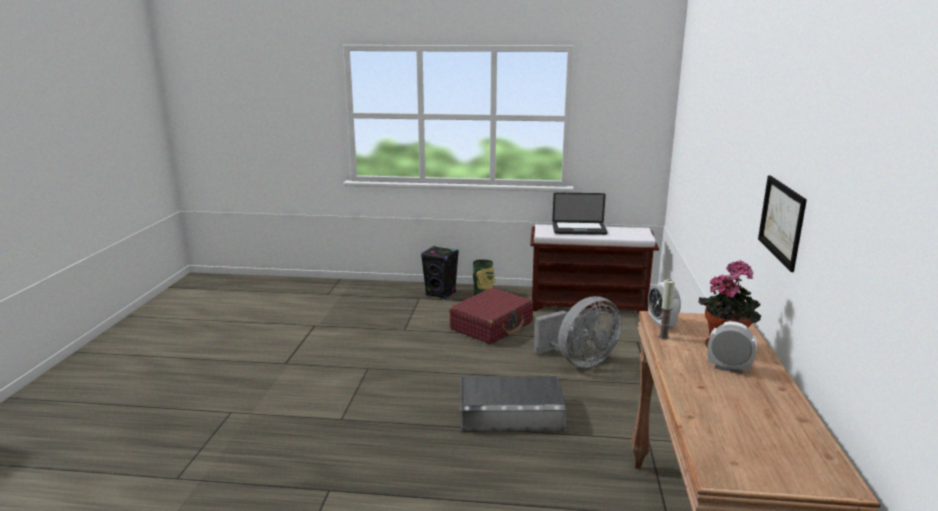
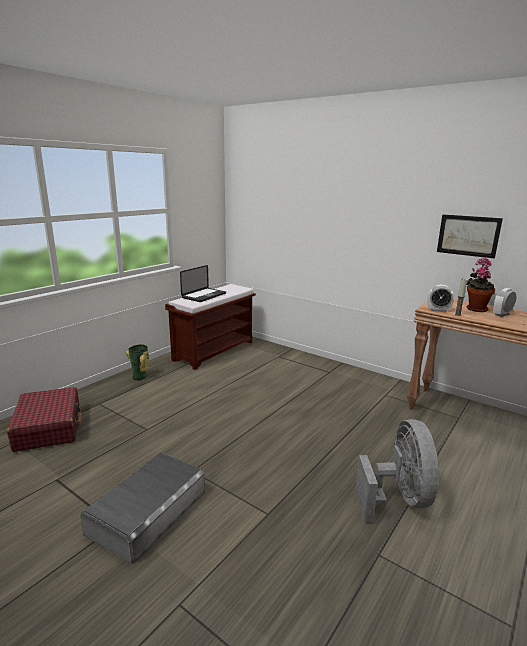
camera: 60 degrees left, 0 degrees up
black speaker [421,246,459,299] -> none
red suitcase [449,288,533,344] -> red suitcase moved to [7,387,82,452]
grey storage box [461,376,566,432] -> grey storage box moved to [80,452,205,564]
grey fan [534,296,622,368] -> grey fan moved to [355,419,439,522]

